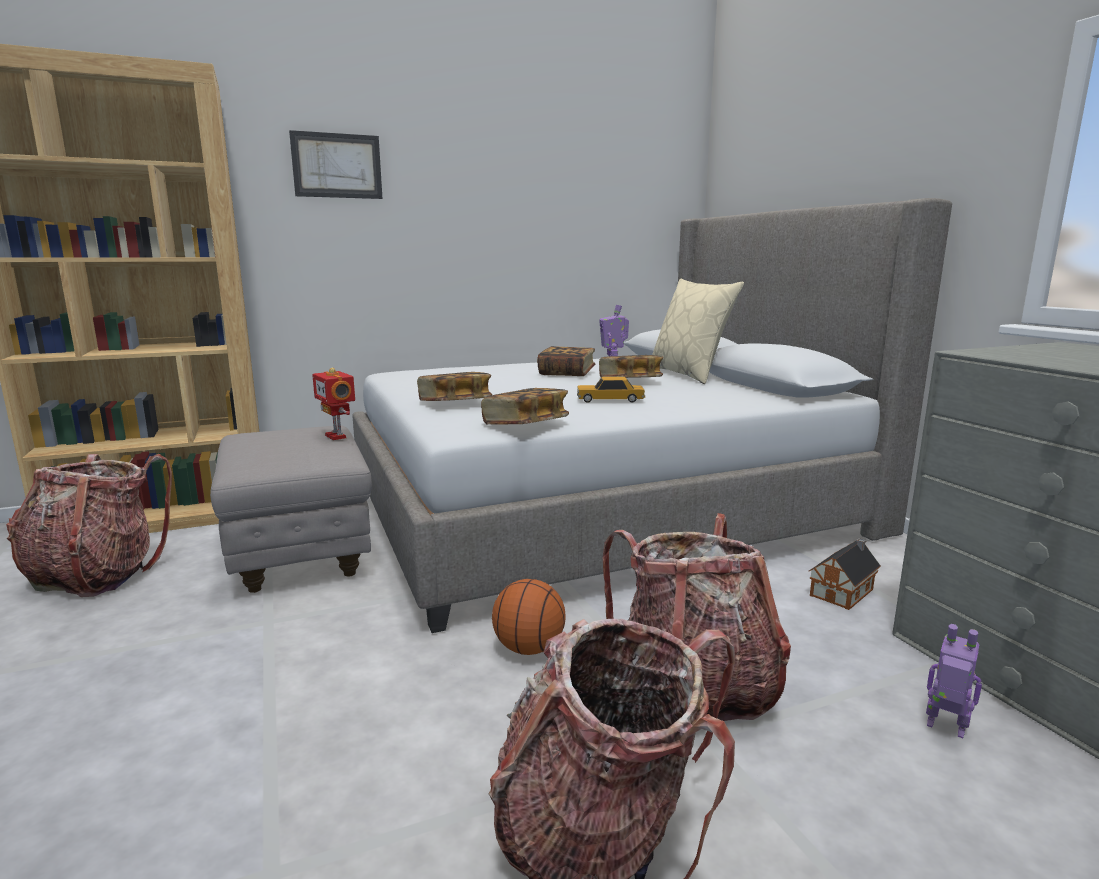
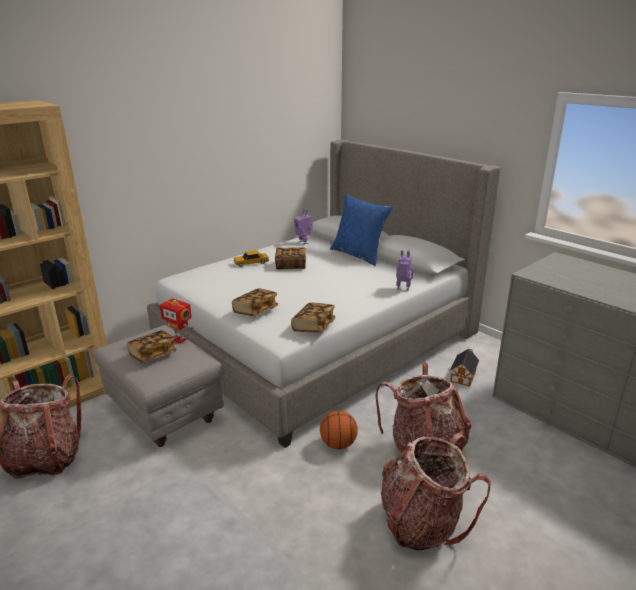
camera: 20 degrees left, 10 degrees up
picture [289,130,383,199] -> none
toy car [577,377,645,403] -> toy car moved to [234,250,269,267]
book [599,355,663,378] -> book moved to [127,330,177,363]
beige pillow [652,279,744,384] -> blue pillow [330,194,393,266]
toy robot [926,624,982,738] -> toy robot moved to [396,250,413,291]

